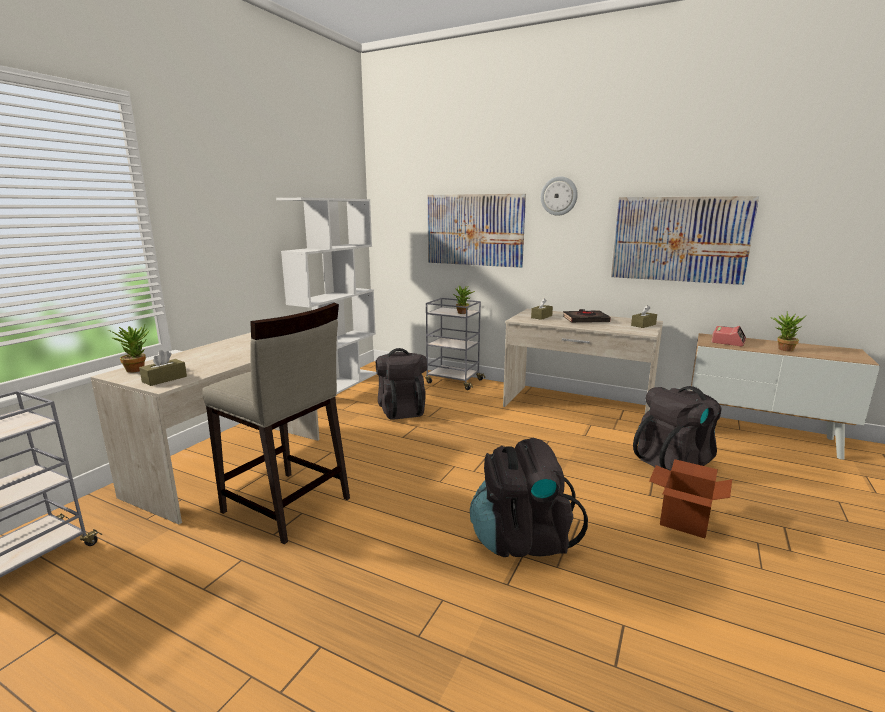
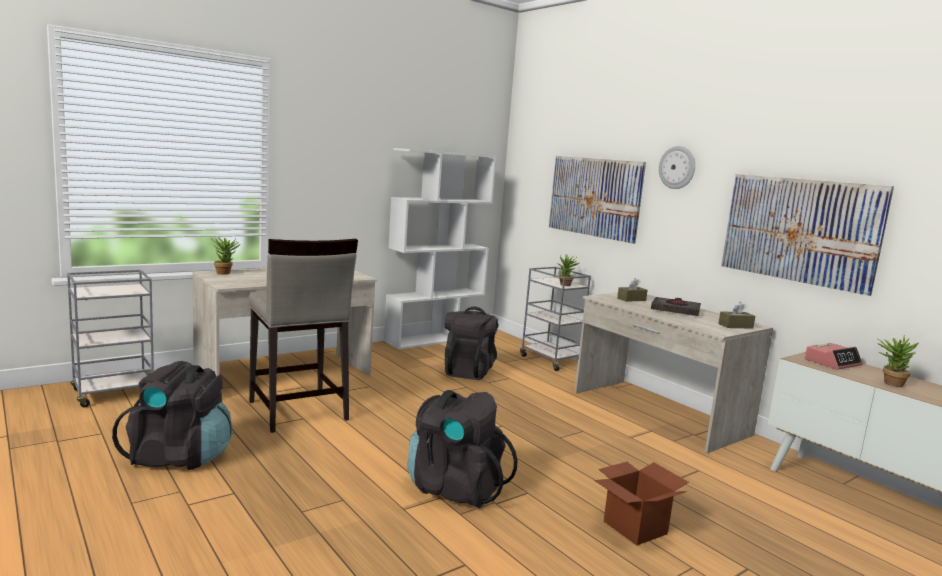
camera: 25 degrees right, 5 degrees down
brown tissue box [139,350,187,386] -> none
black backpack [633,386,722,471] -> black backpack moved to [112,361,232,470]

